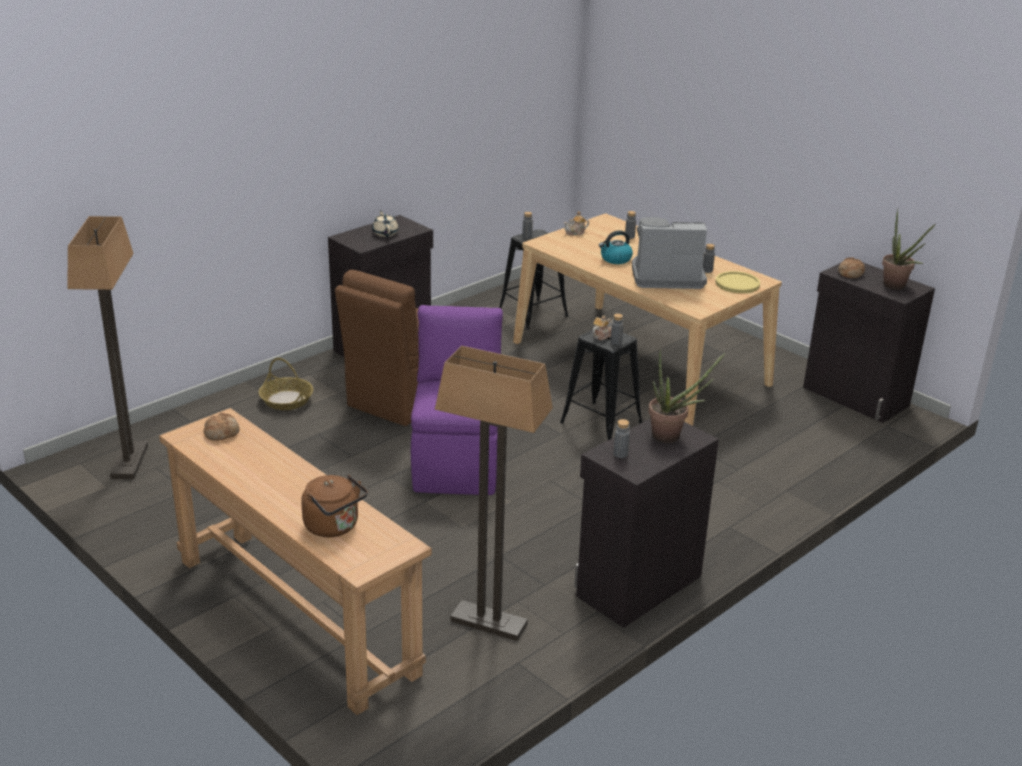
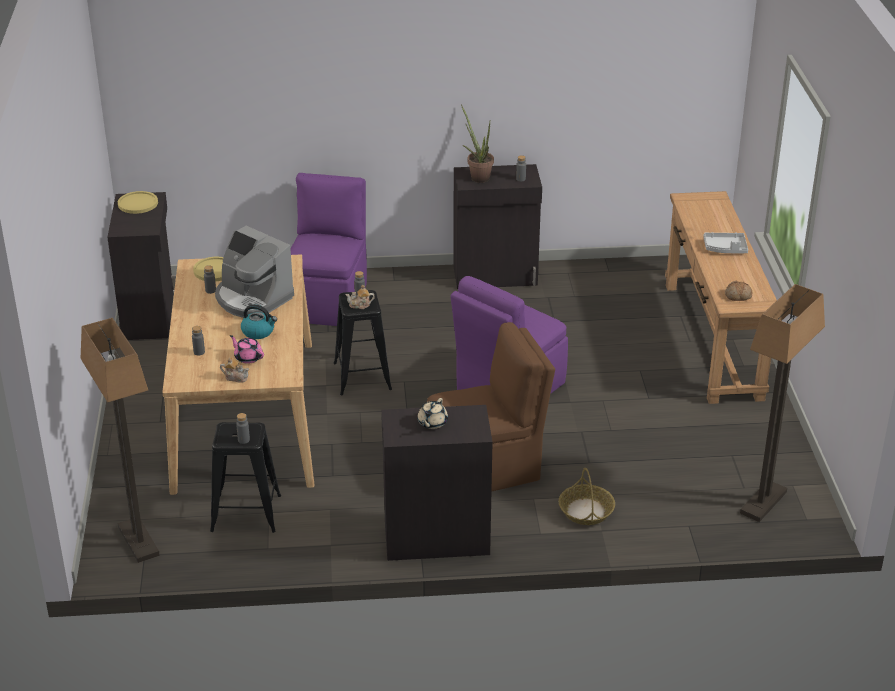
camera: 140 degrees left, 5 degrees up
brown kettle [301,475,368,537] -> none
floor lamp [435,346,553,641] -> floor lamp moved to [80,318,160,563]
bread [838,257,865,278] -> none
potted plant [882,209,936,290] -> yellow plate [118,191,158,214]
none -> pink teapot [230,335,264,364]
none -> purple chair [291,173,367,326]
none -> grey tray [703,232,748,253]

